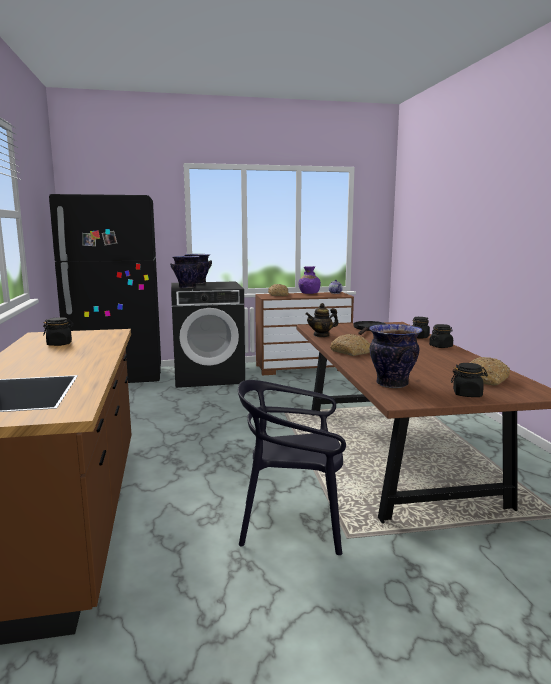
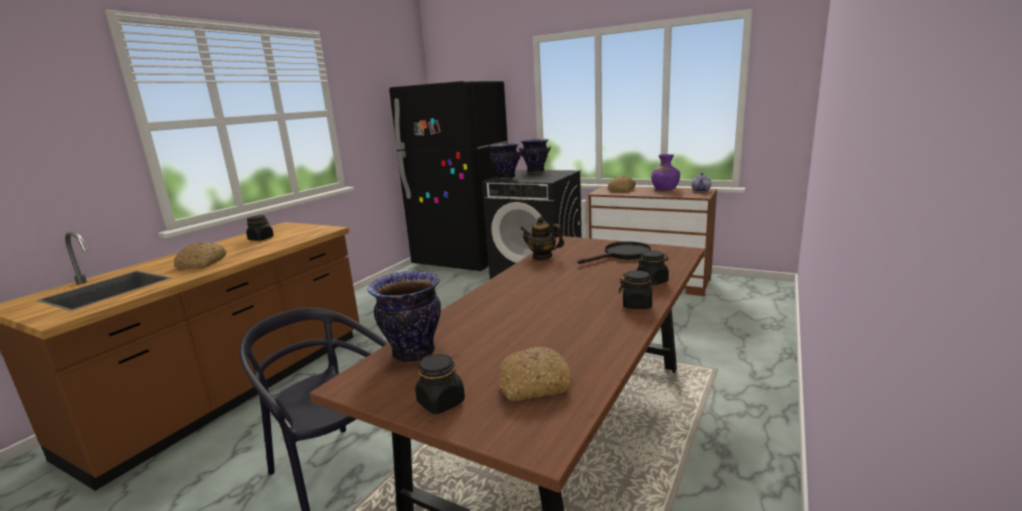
camera: 40 degrees right, 5 degrees up
bread [330,334,370,356] -> bread moved to [174,242,226,269]

